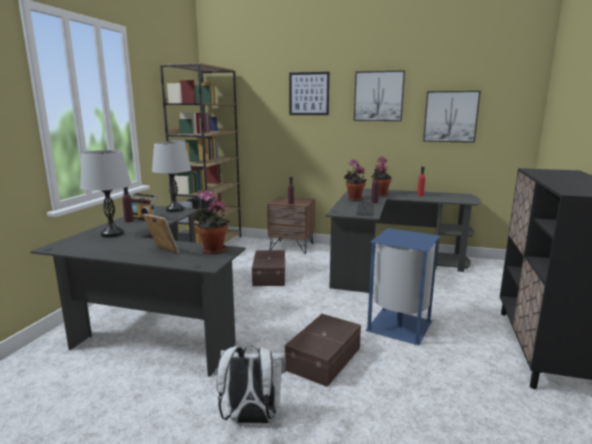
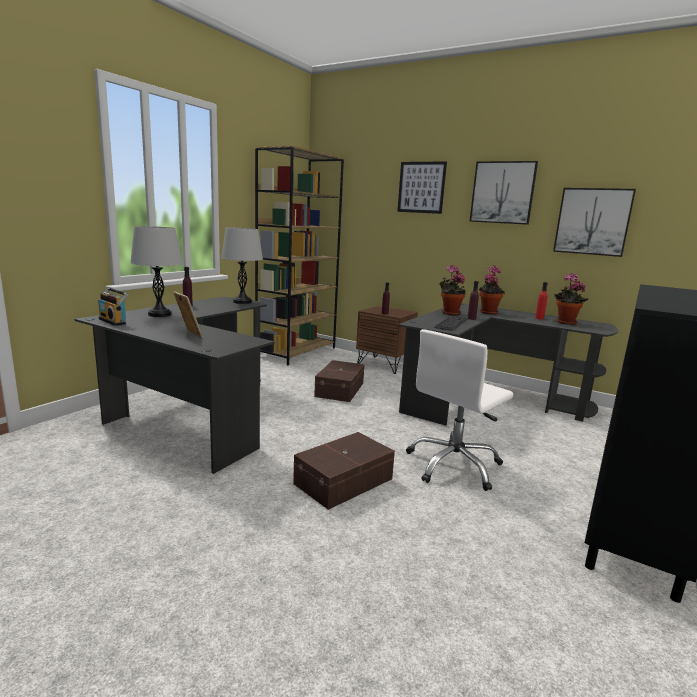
camera: 15 degrees right, 0 degrees up
radio [131,193,158,220] -> radio moved to [98,288,128,326]
potted plant [192,190,229,254] -> potted plant moved to [554,273,588,325]
white backpack [217,345,286,423] -> none
blue trash can [365,228,440,345] -> white office chair [406,329,513,491]

